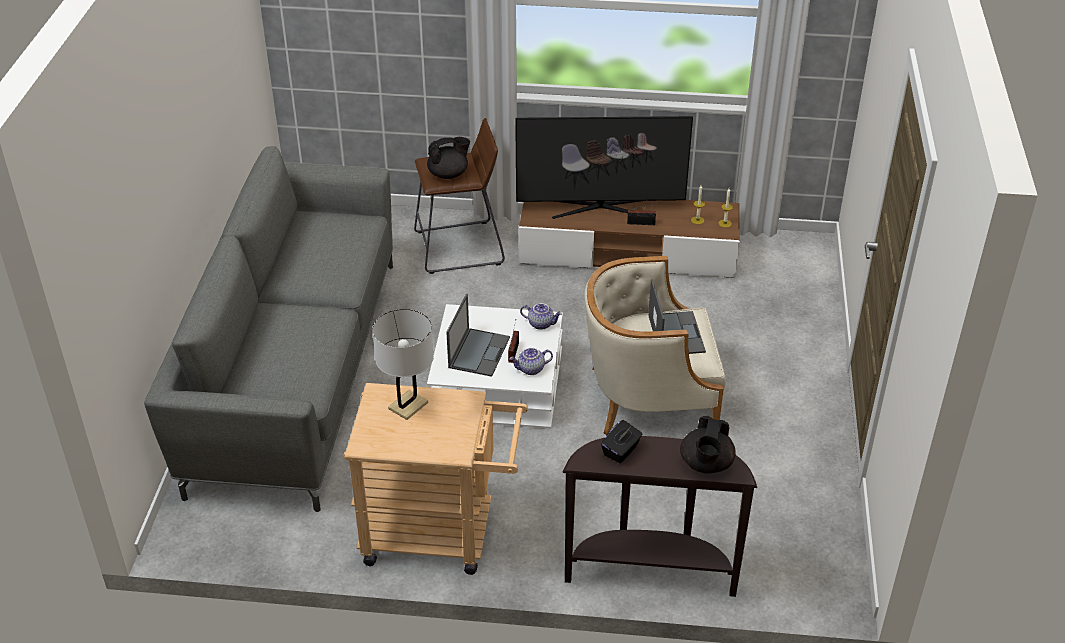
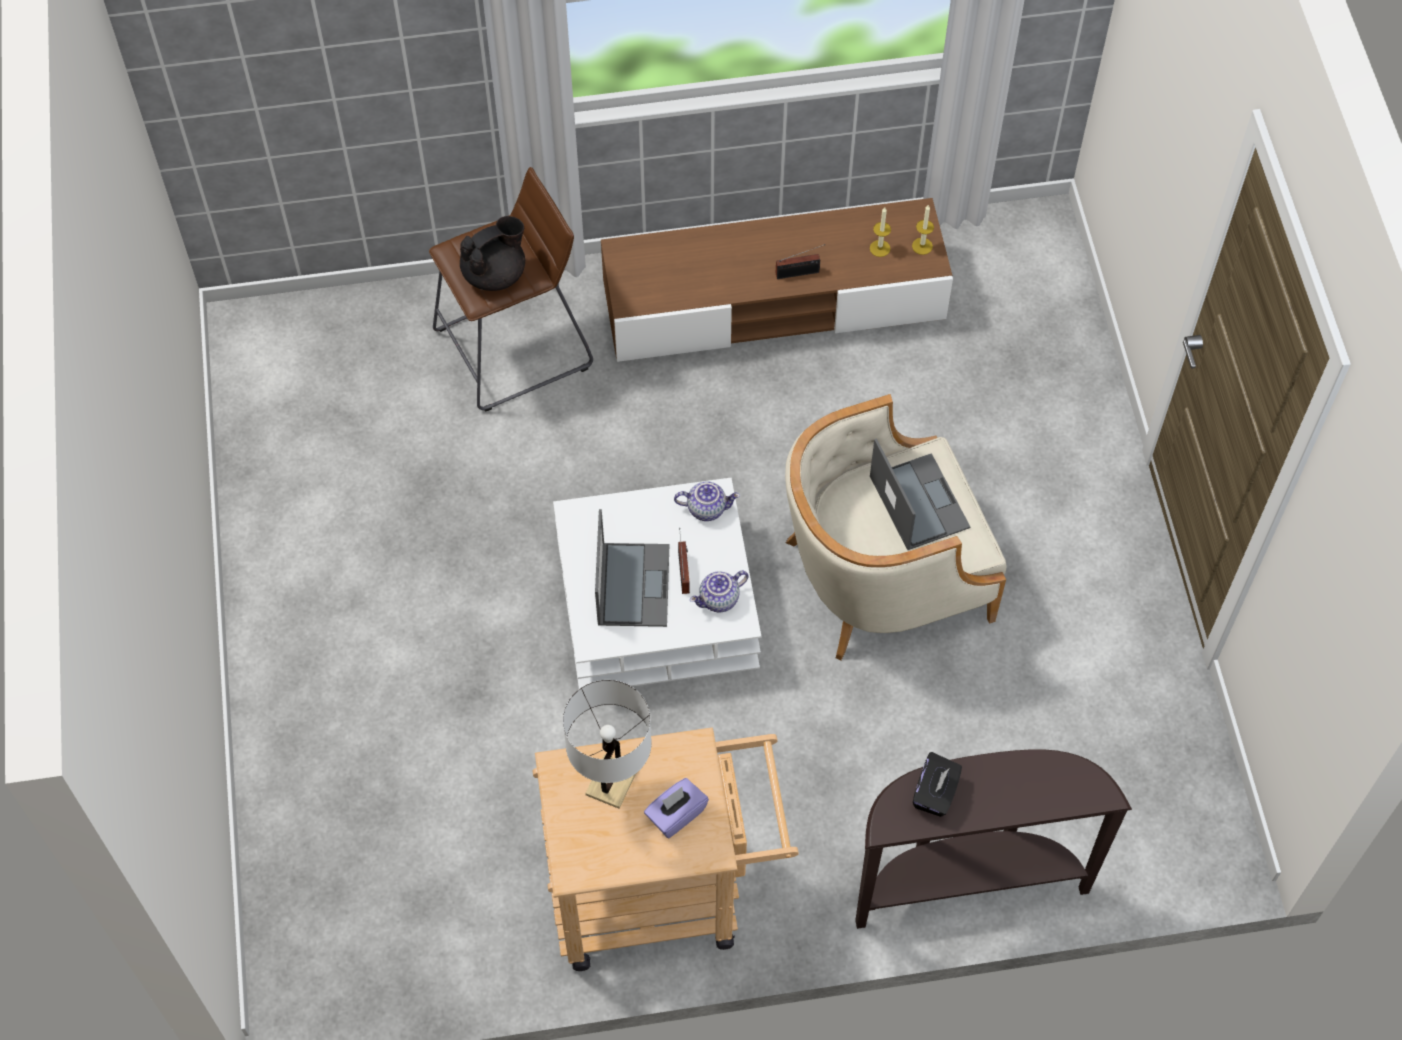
camera: 15 degrees left, 20 degrees up
grey sofa [144,146,393,512] -> none
television [515,116,693,219] -> none
black teapot [680,416,736,473] -> none
none -> purple tissue box [644,778,709,838]

